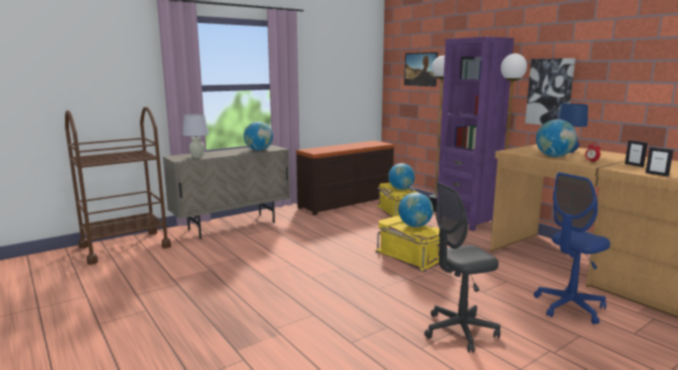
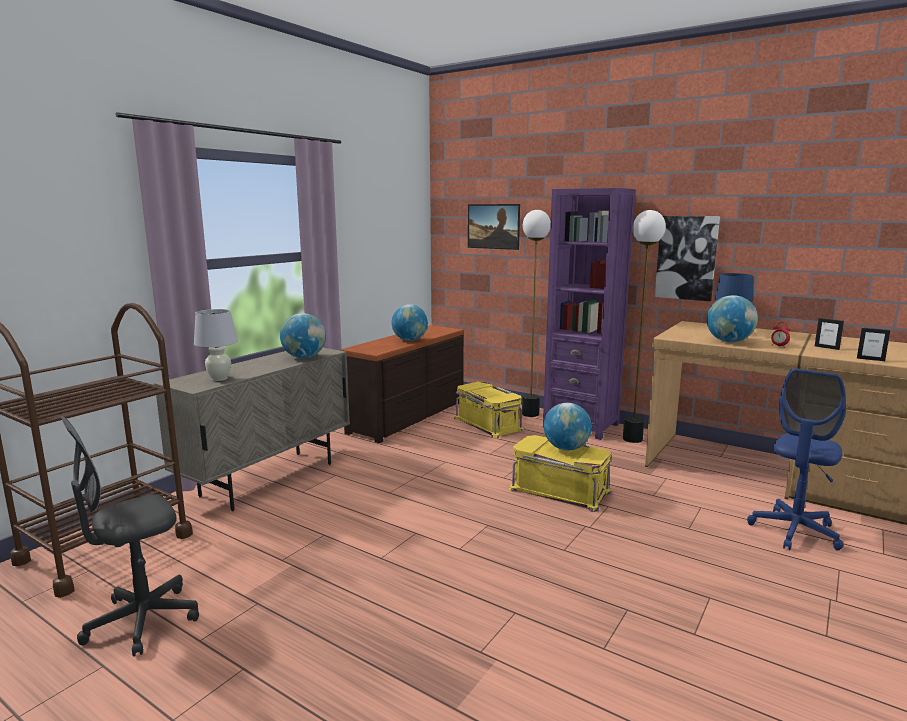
camera: 20 degrees left, 0 degrees up
globe [388,163,415,190] -> globe moved to [392,304,428,341]
grey office chair [424,182,501,353] -> grey office chair moved to [60,415,199,656]

